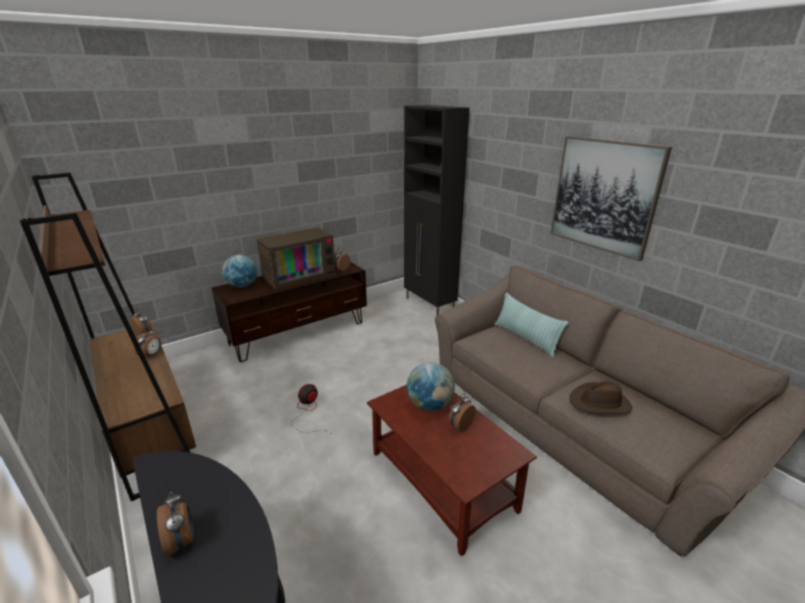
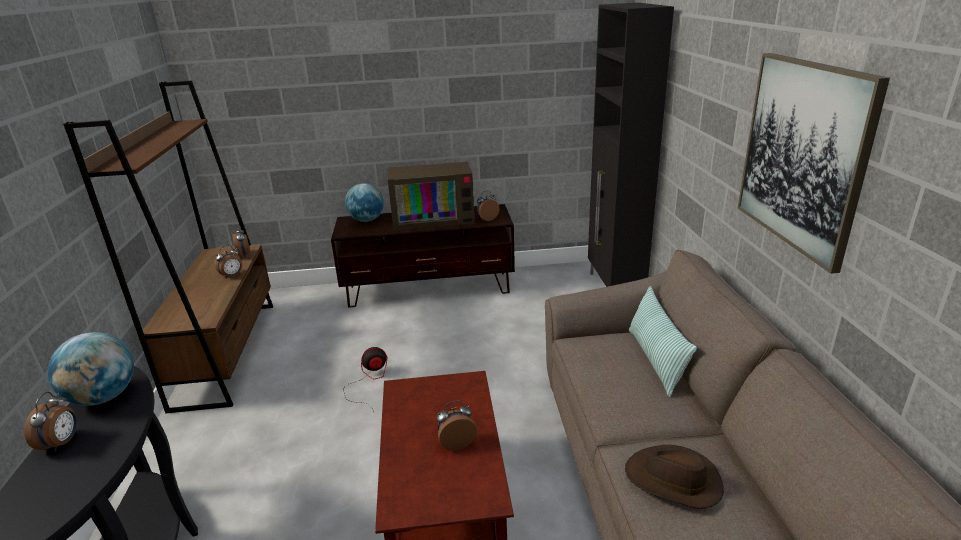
camera: 30 degrees right, 0 degrees up
globe [407,362,455,411] -> globe moved to [47,332,134,406]

